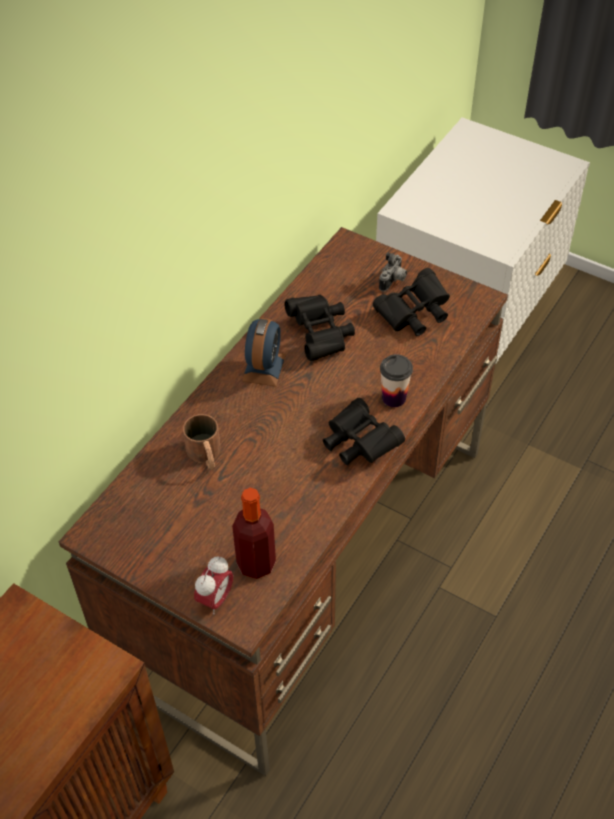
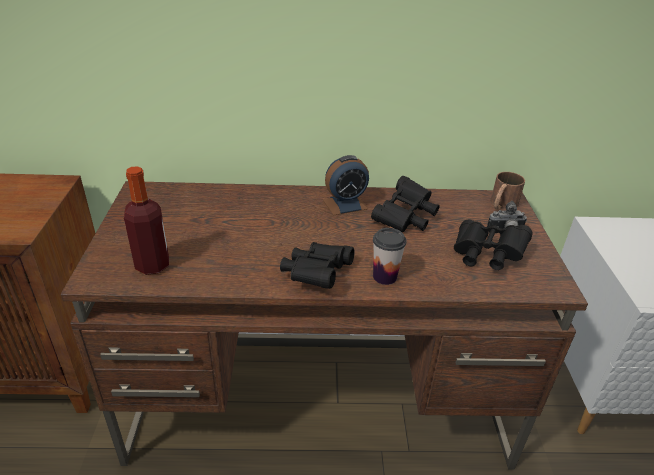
camera: 55 degrees right, 15 degrees down
brown mug [183,414,221,470] -> brown mug moved to [491,172,525,209]
alarm clock [194,556,233,614] -> none

